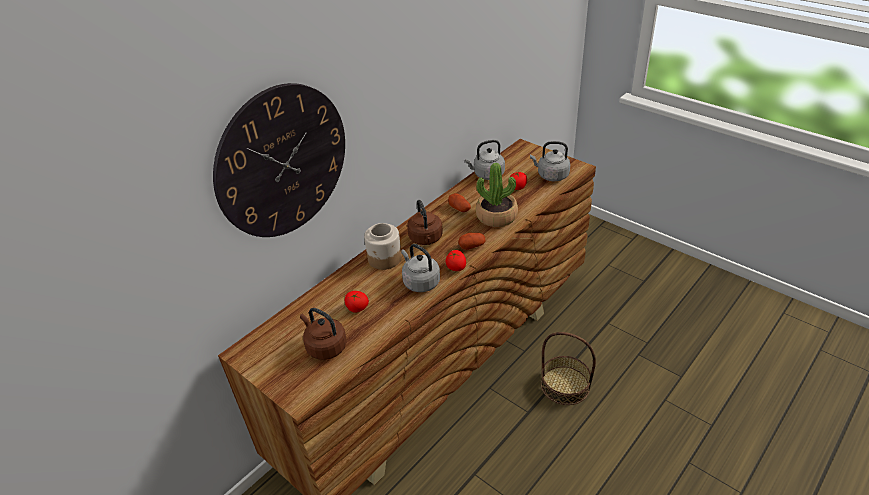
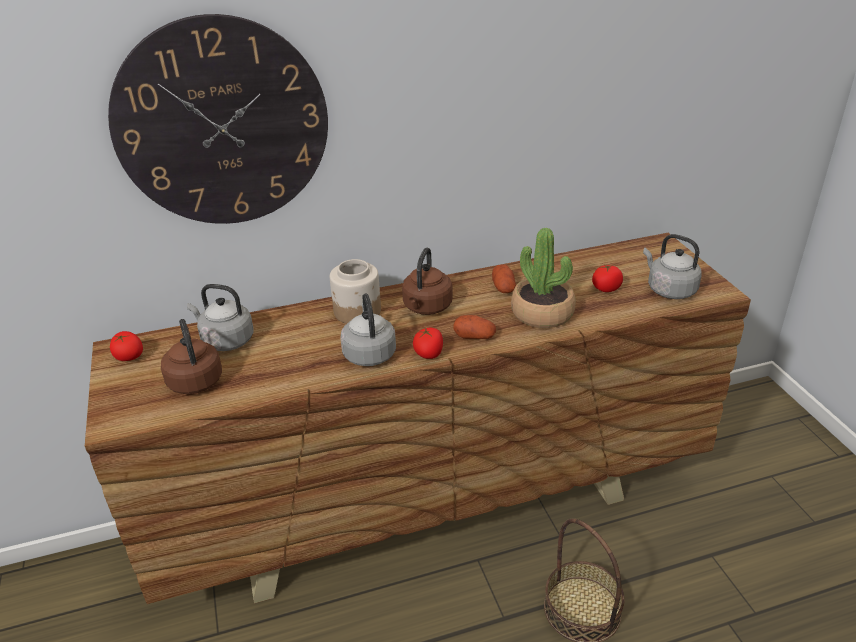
camera: 30 degrees right, 5 degrees down
tomato [345,291,369,313] -> tomato moved to [110,331,143,361]
grey kettle [465,140,505,180] -> grey kettle moved to [187,284,253,351]

